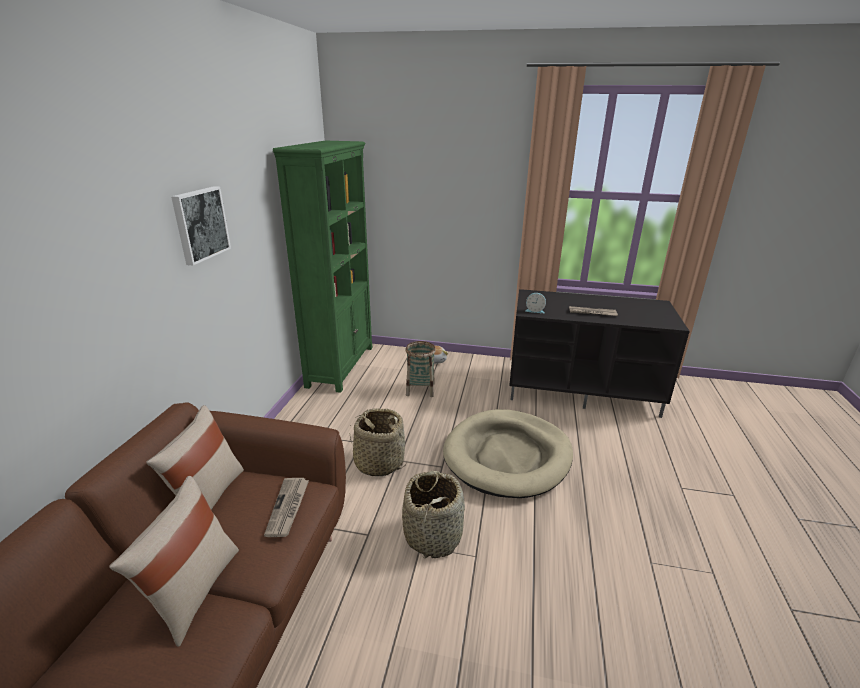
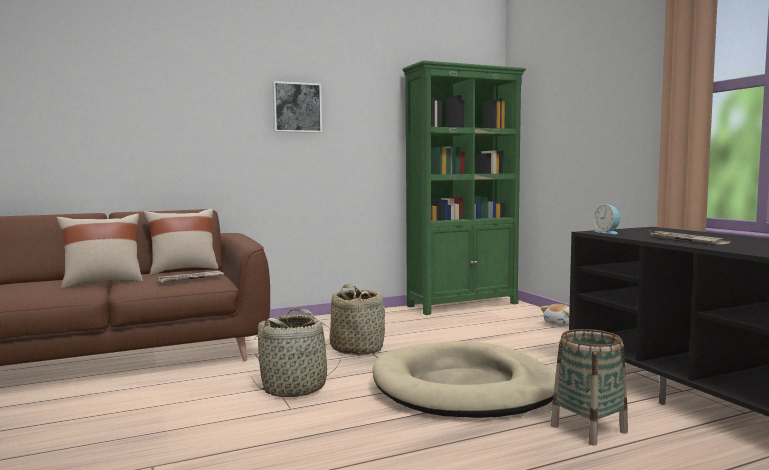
camera: 55 degrees right, 20 degrees down
basket [405,341,436,397] -> basket moved to [551,329,628,446]

